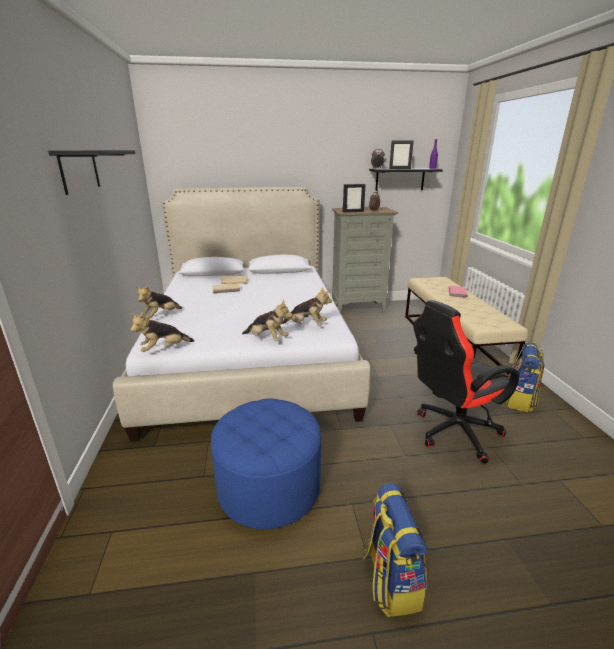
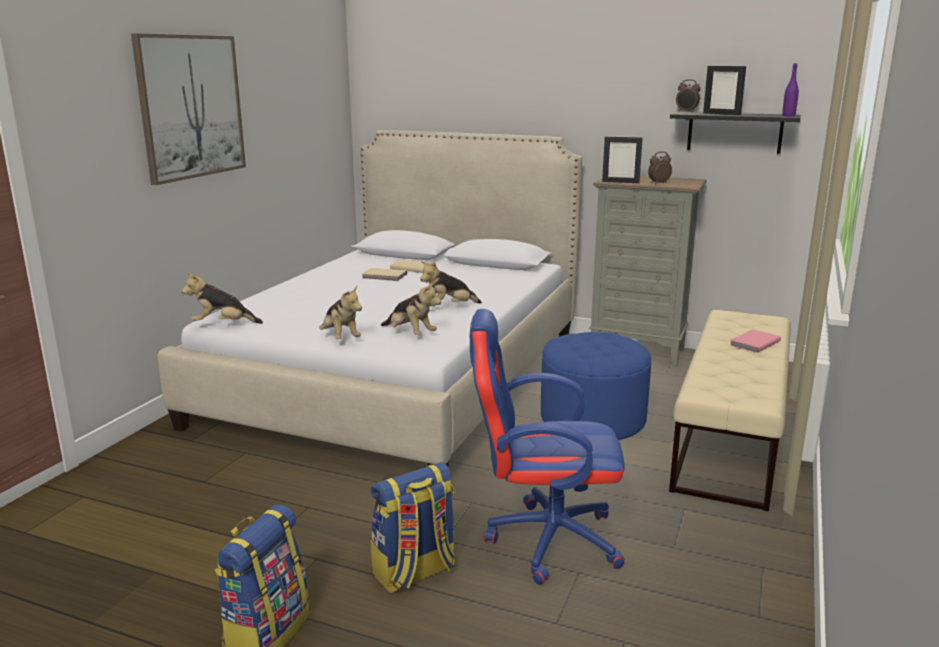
camera: 30 degrees right, 5 degrees down
black shelf [48,150,135,195] -> picture [131,33,246,185]
plush toy [136,285,182,319] -> plush toy moved to [420,261,482,306]
blue ottoman [211,398,321,529] -> blue ottoman moved to [541,332,651,440]
black office chair [413,300,520,464] -> blue office chair [470,309,625,585]
backpack [506,342,545,413] -> backpack moved to [371,462,456,593]

